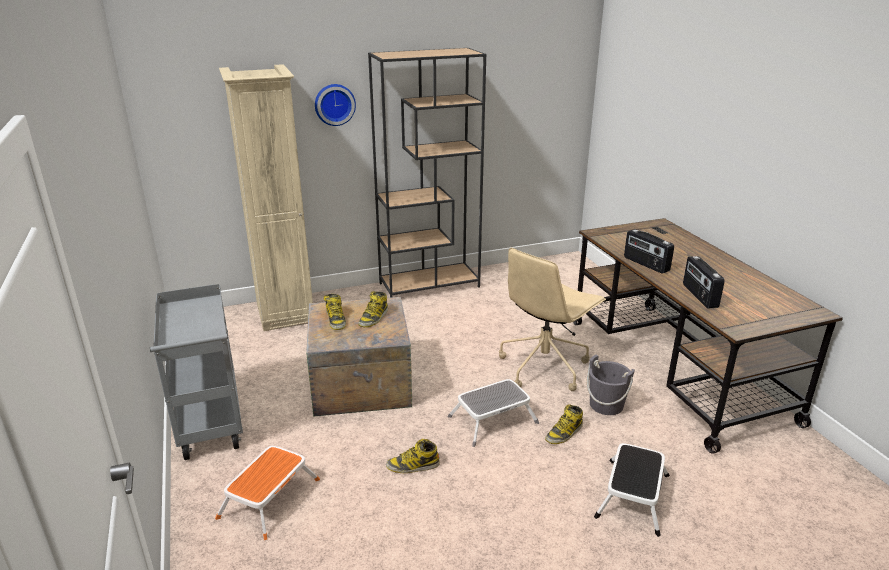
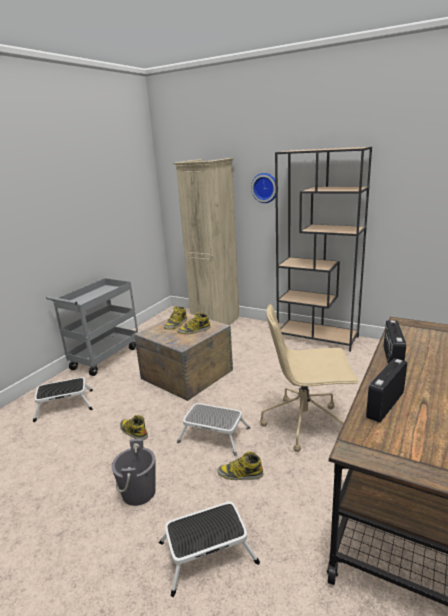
camera: 50 degrees right, 5 degrees down
orange step ladder [215,446,320,540] -> black step ladder [33,377,93,422]
grey bucket [587,355,635,415] -> grey bucket moved to [112,439,156,506]

